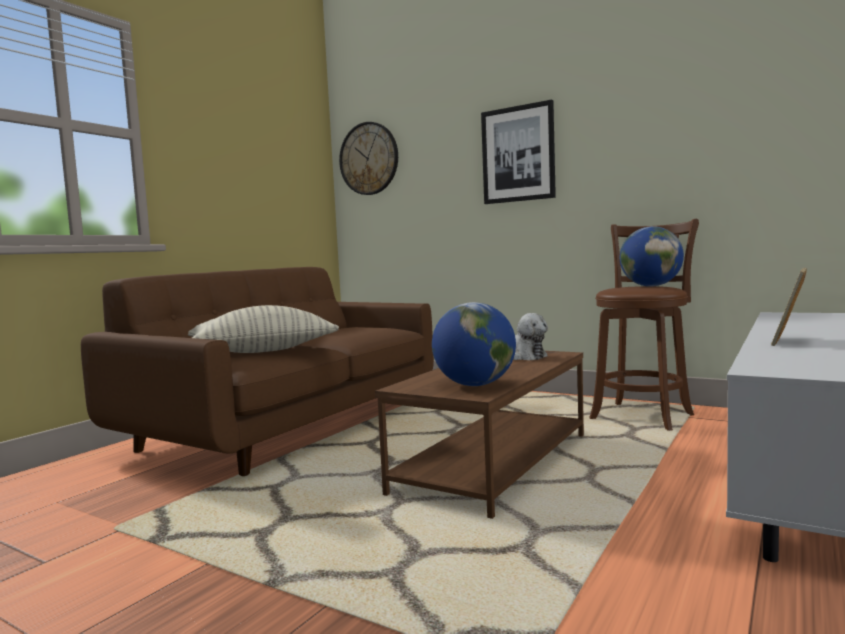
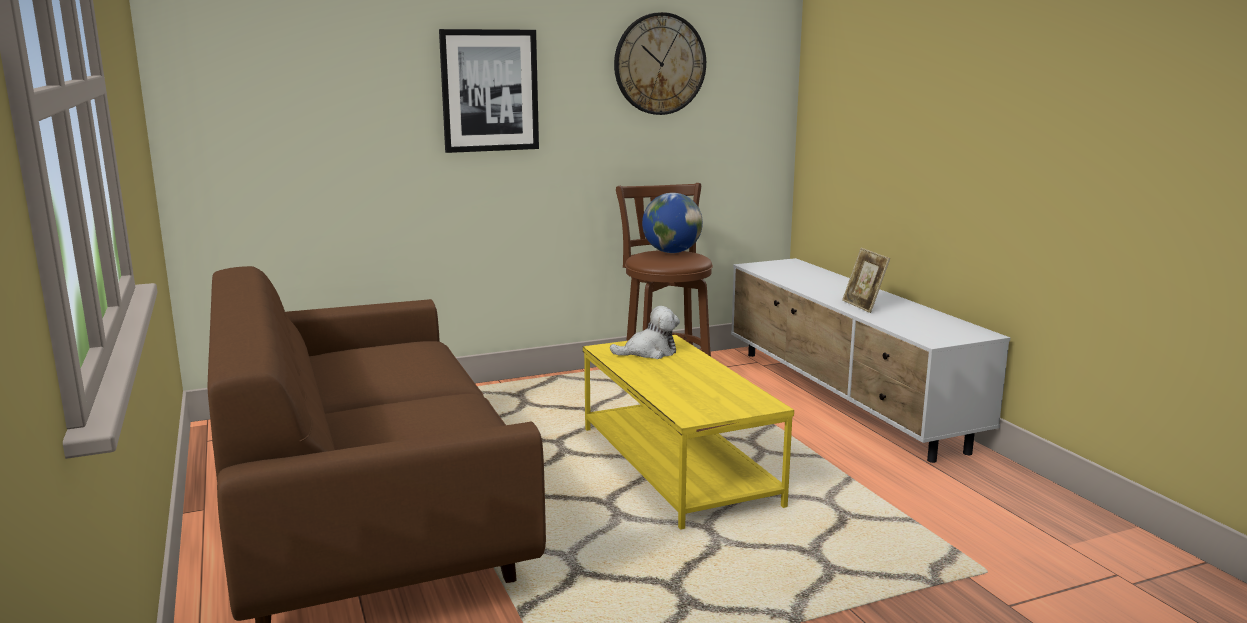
camera: 55 degrees left, 10 degrees up
pillow [188,305,339,353] -> none
wall clock [339,122,398,195] -> wall clock moved to [614,12,706,115]
brown coffee table [375,351,584,519] -> yellow coffee table [583,335,794,530]
globe [432,302,516,386] -> none

